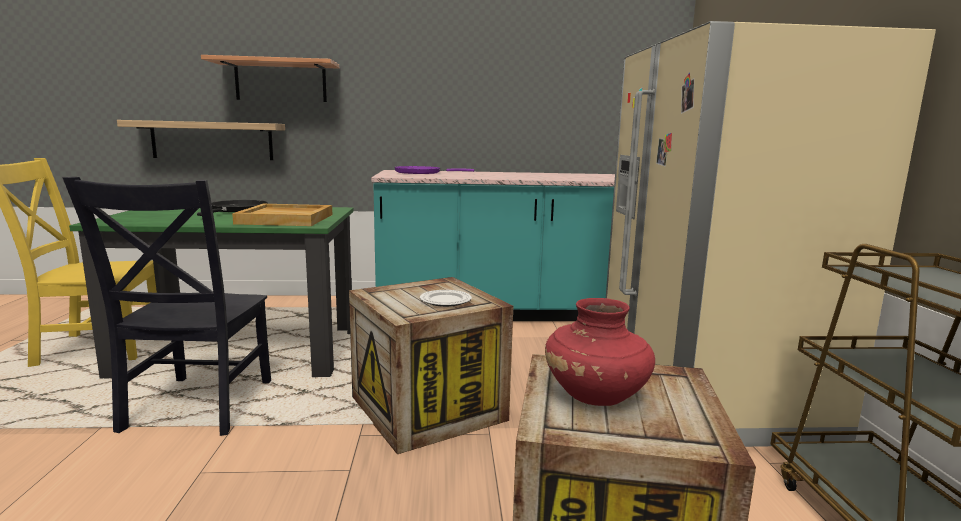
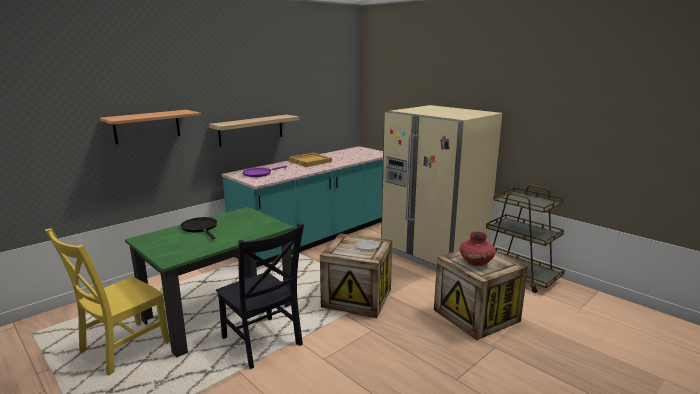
camera: 40 degrees left, 5 degrees up
shelf [117,120,285,160] -> shelf moved to [209,115,299,146]
beige tray [232,204,332,226] -> beige tray moved to [288,153,332,167]

